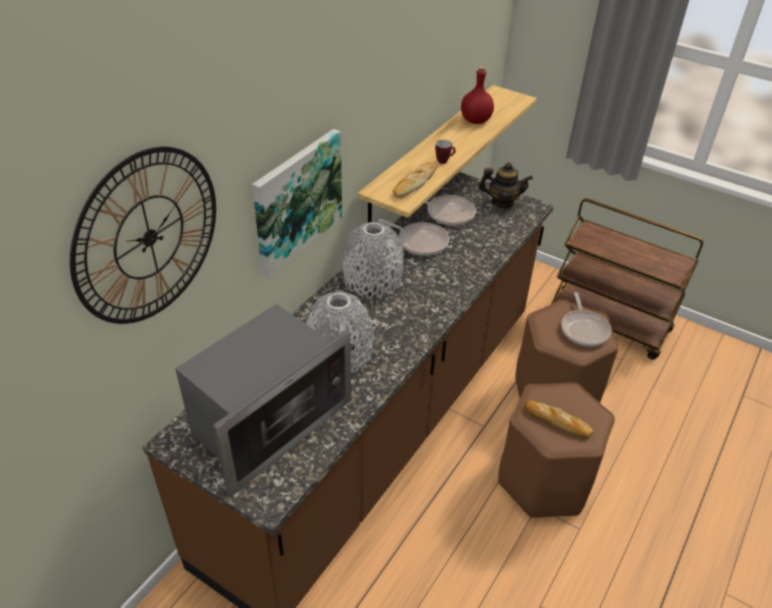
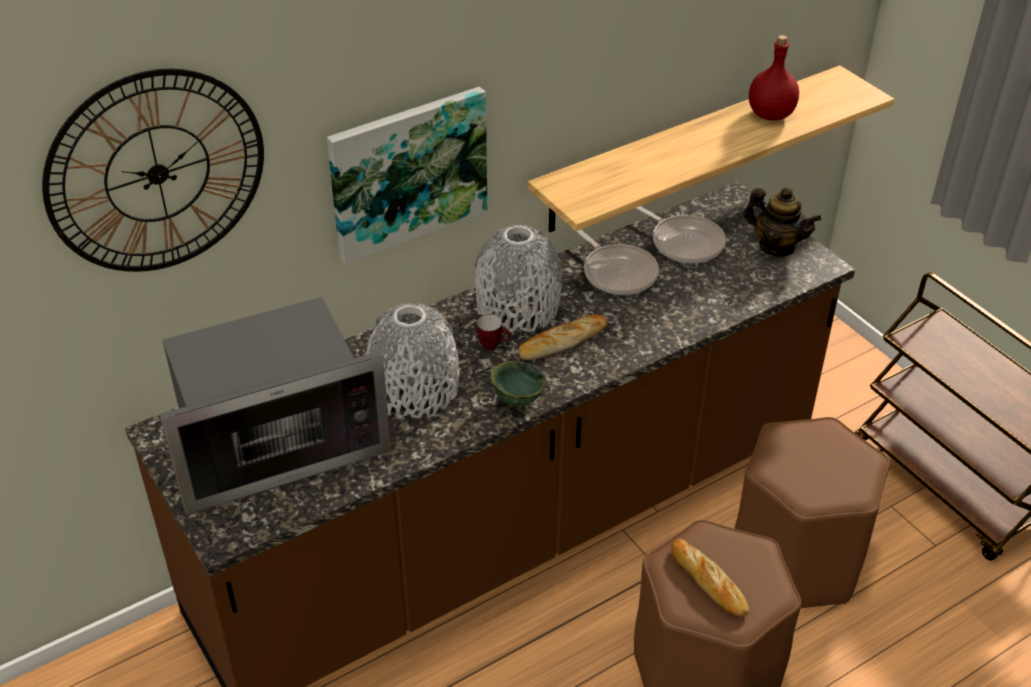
camera: 25 degrees right, 0 degrees up
bread [393,162,437,198] -> bread moved to [519,314,608,360]
mug [435,140,456,164] -> mug moved to [476,314,511,351]
frying pan [561,292,611,346] -> none
none -> green bowl [490,361,546,407]

